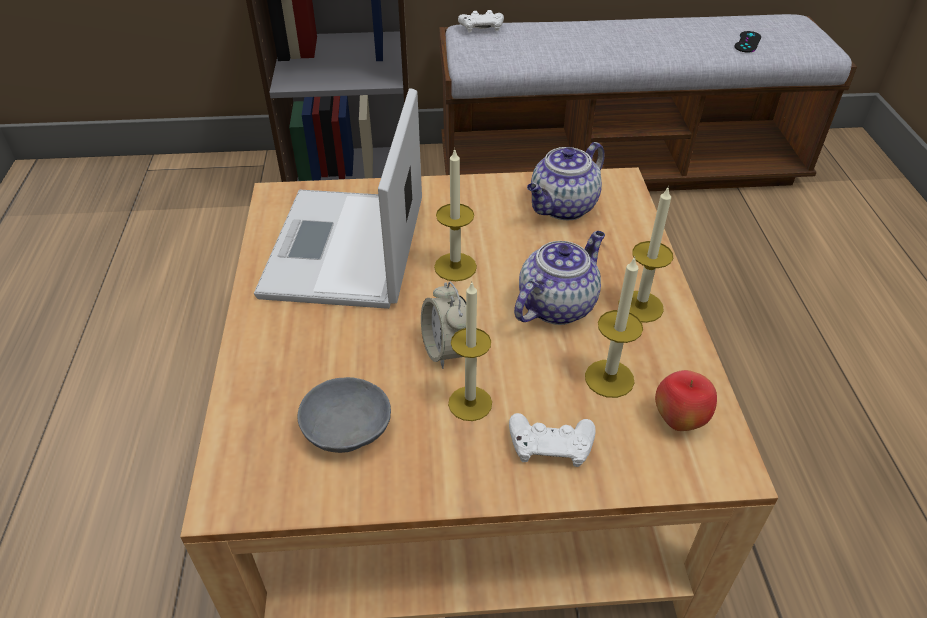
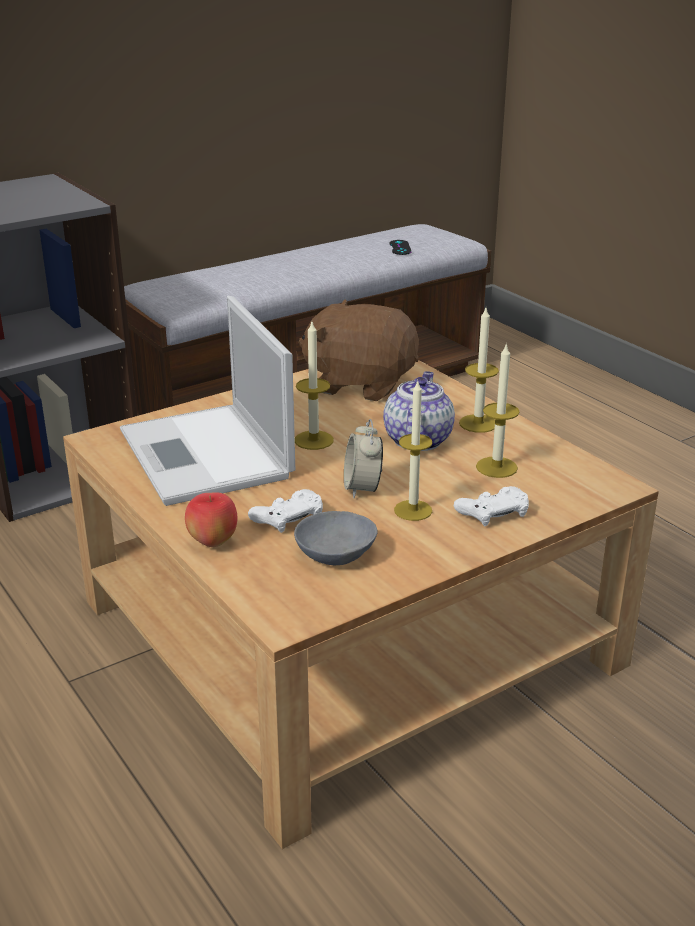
camera: 30 degrees left, 15 degrees down
alarm clock [421,282,466,369] -> alarm clock turned 45 degrees clockwise [344,419,383,498]
white game controller [458,10,504,33] -> white game controller moved to [248,489,323,533]
teapot [527,142,605,220] -> brown plush toy [298,299,419,401]
apple [655,370,717,431] -> apple moved to [185,492,237,547]

